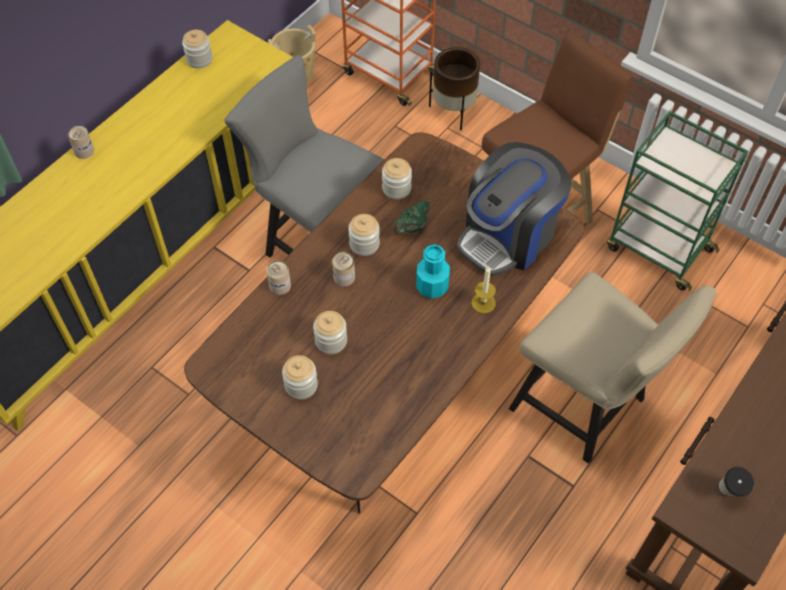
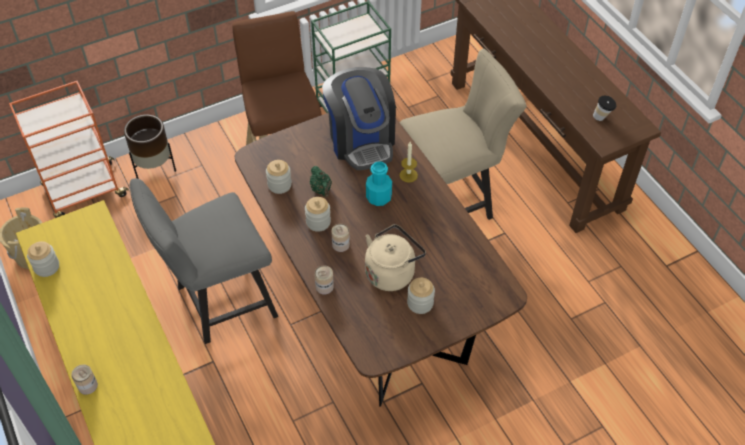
camera: 65 degrees left, 5 degrees down
jar [313,311,347,354] -> beige kettle [365,224,426,291]

